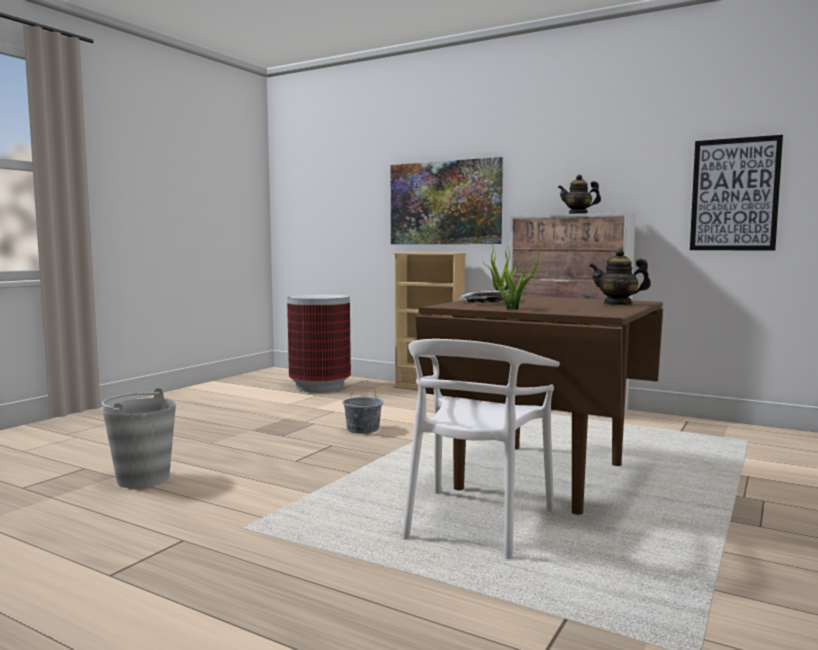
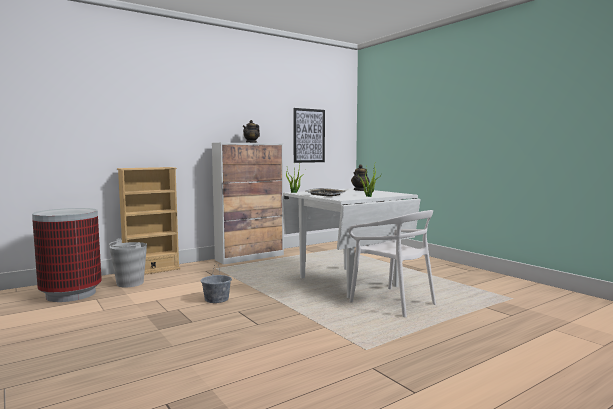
camera: 65 degrees left, 0 degrees up
grey bucket [102,388,176,488] -> grey bucket moved to [109,238,147,287]
picture [391,157,503,244] -> none
brown dining table [415,296,663,515] -> white dining table [281,188,420,298]

